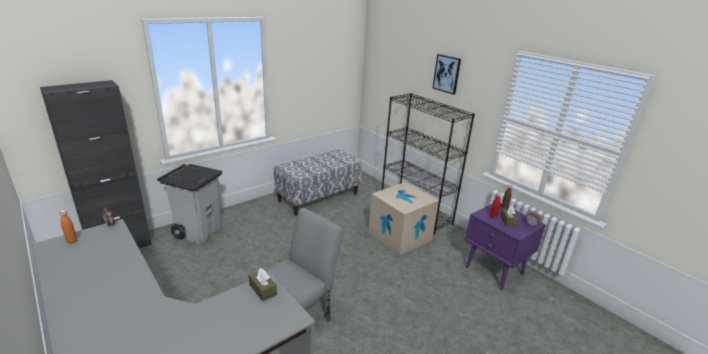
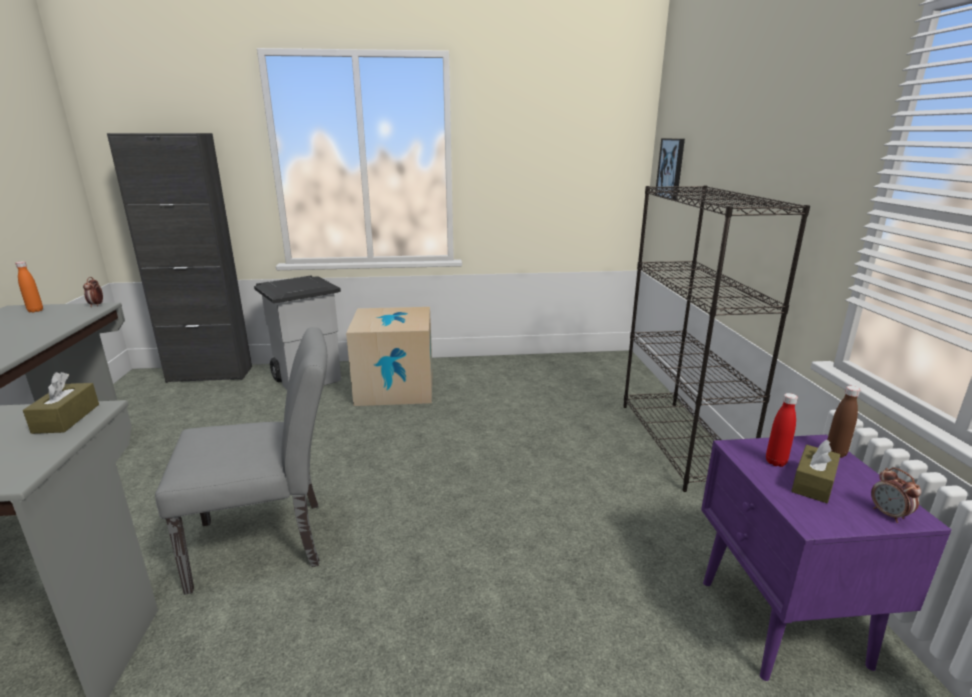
camera: 35 degrees right, 5 degrees down
bench [274,150,362,216] -> none
cardboard box [369,182,439,256] -> cardboard box moved to [346,307,433,406]
picture [433,54,461,95] -> picture moved to [655,138,685,200]

